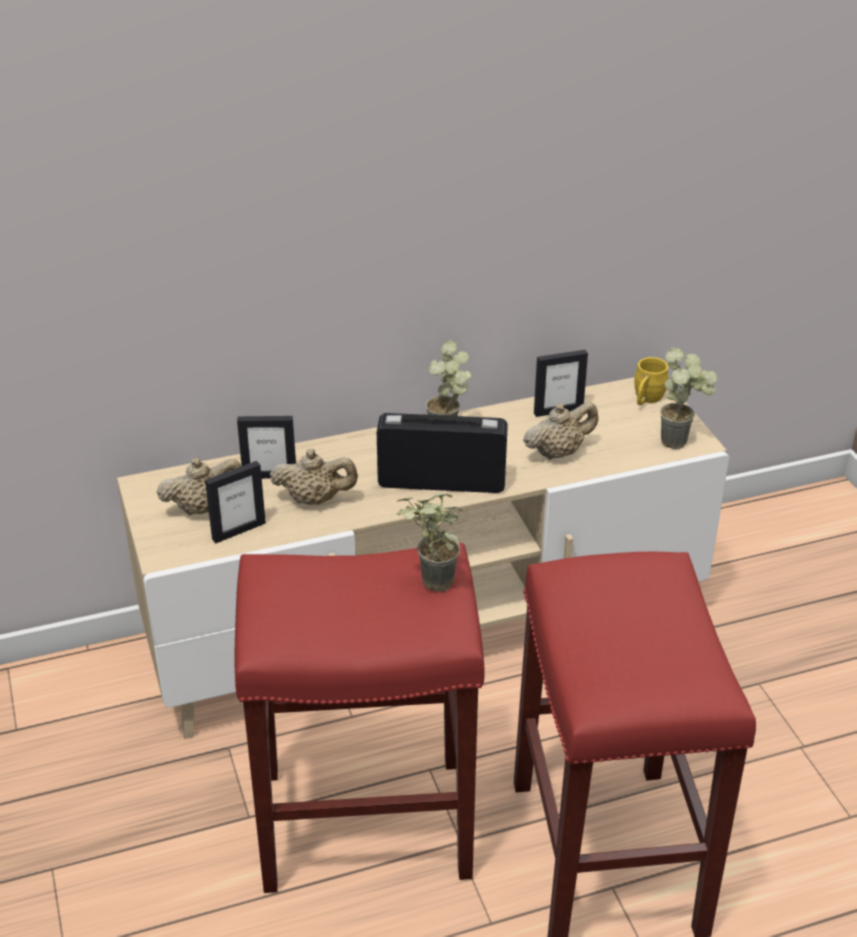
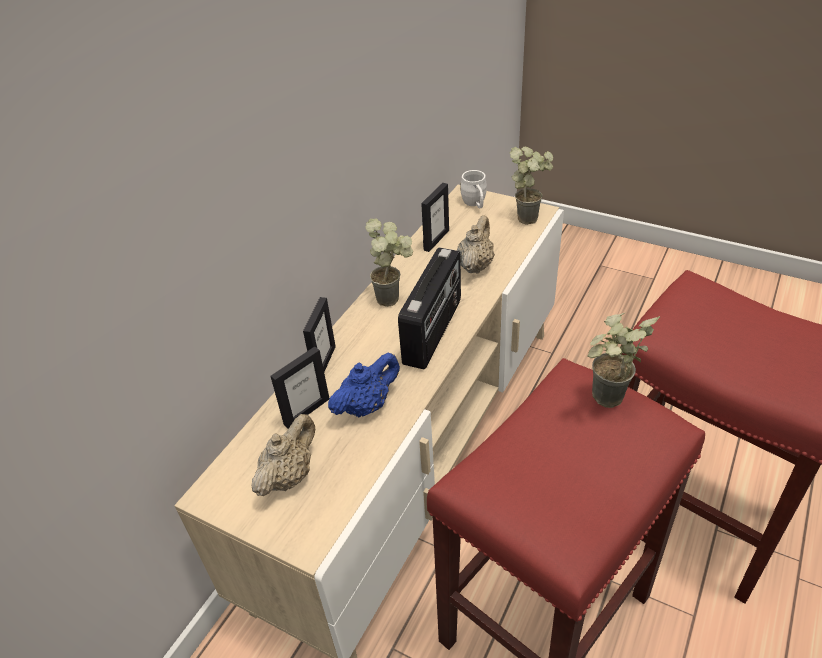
camera: 40 degrees left, 5 degrees up
picture frame [205,461,266,543] -> picture frame moved to [303,297,336,372]
beige teapot [270,449,358,505] -> blue teapot [328,353,400,417]
radio [377,413,508,493] -> radio turned 150 degrees clockwise [398,247,461,369]
yellow mug [634,357,669,405] -> white mug [460,170,487,209]

